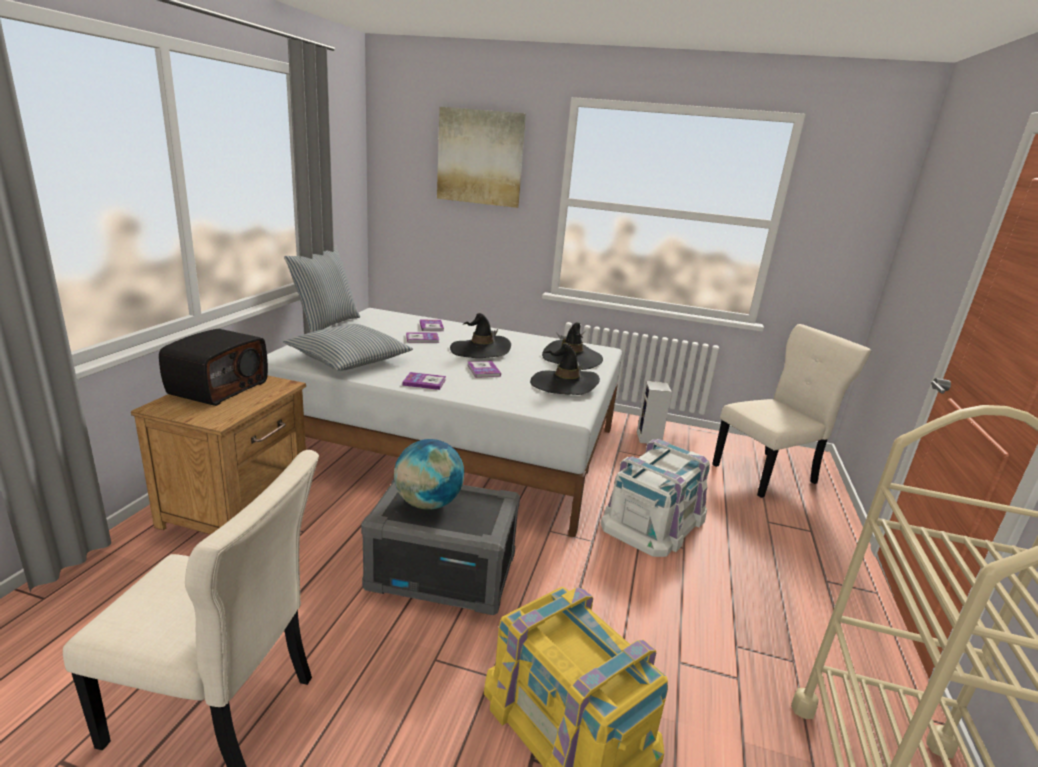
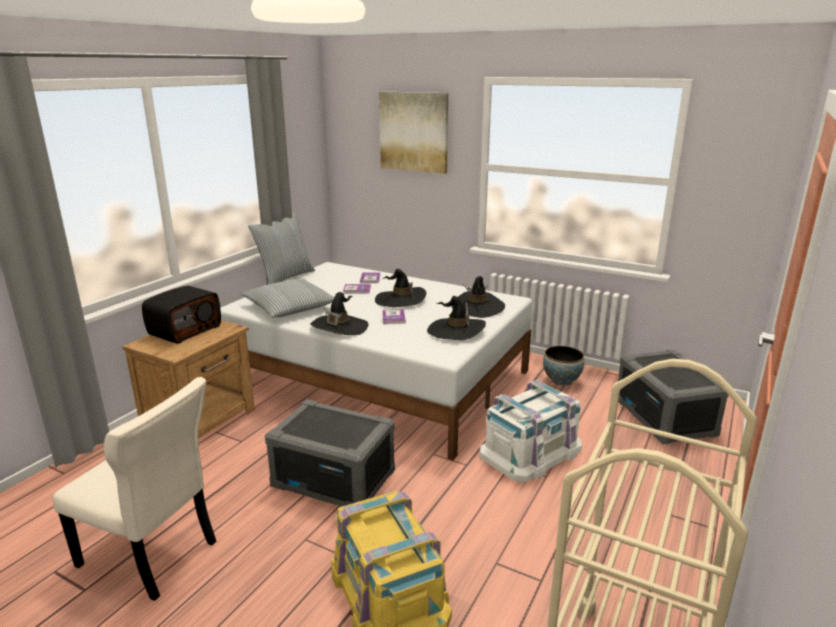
camera: 15 degrees right, 0 degrees up
globe [394,439,464,510] -> none
book [402,372,446,390] -> black hat [310,292,368,335]
speaker [637,381,672,444] -> bowl [543,346,584,386]
beige chair [712,324,871,498] -> grey storage box [618,349,729,444]

